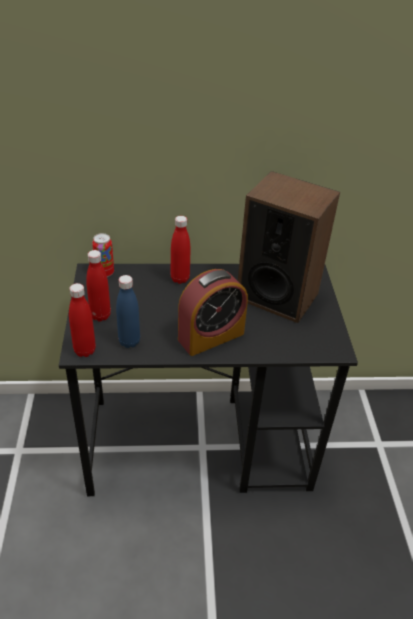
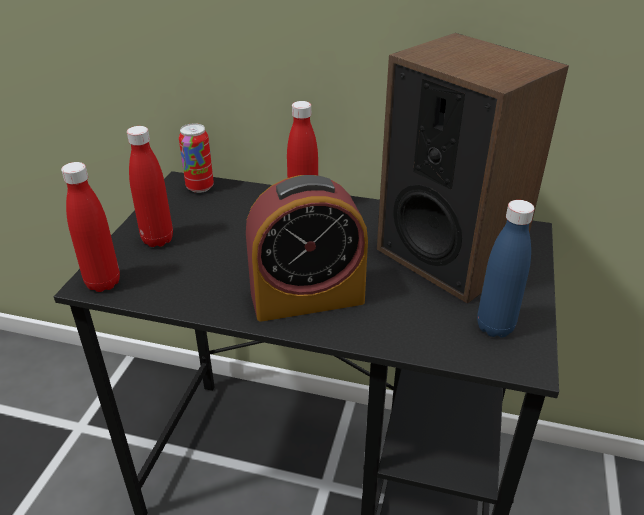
camera: 20 degrees right, 5 degrees down
blue bottle [116,275,140,348] -> blue bottle moved to [477,200,535,337]

